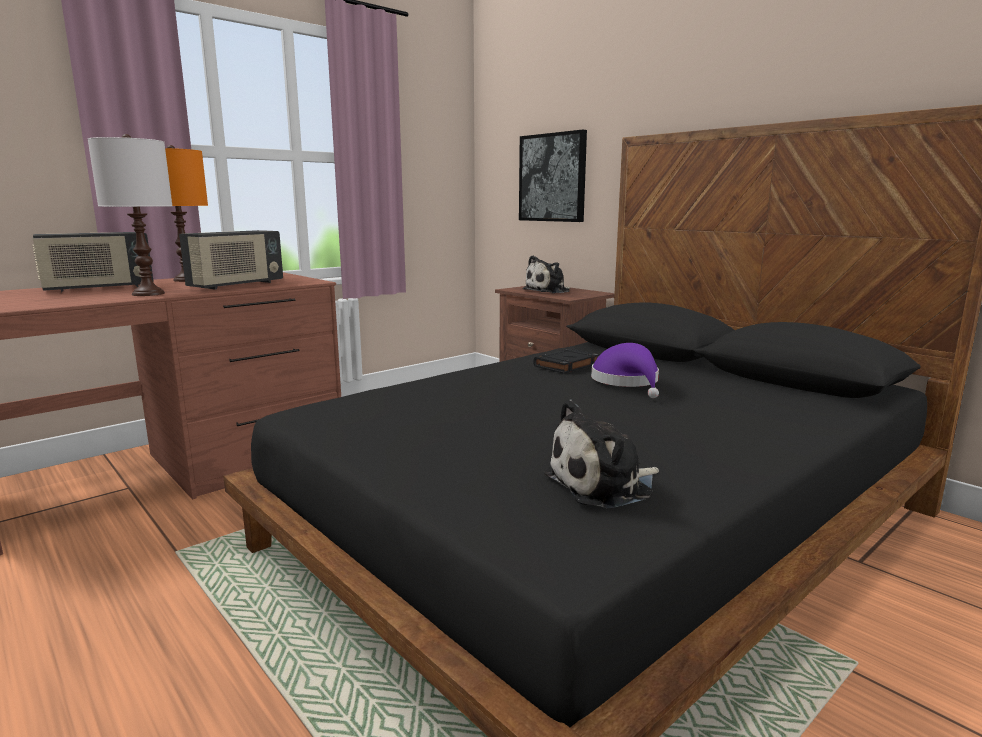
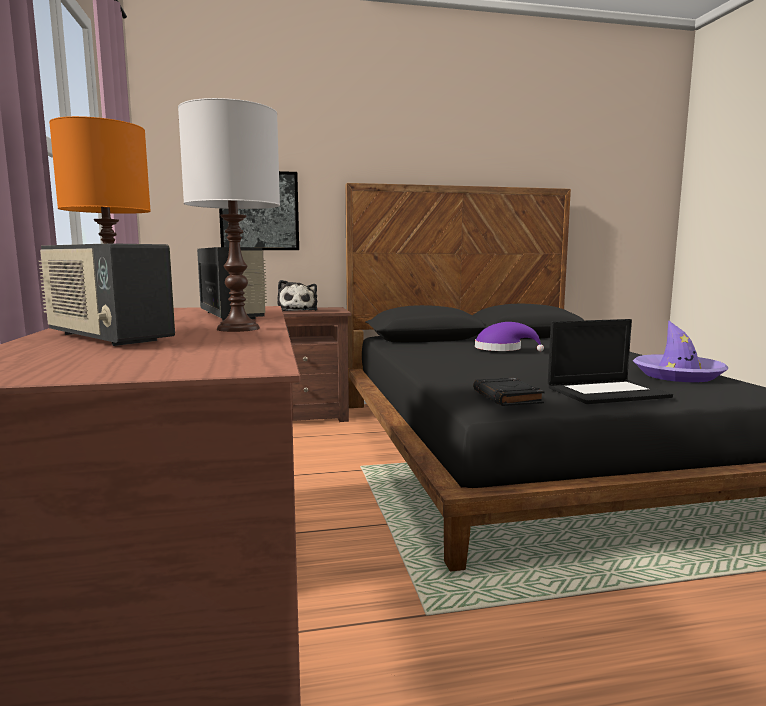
camera: 60 degrees left, 5 degrees down
radio [32,232,154,292] -> radio turned 135 degrees clockwise [39,243,175,346]
black book [533,348,599,374] -> black book moved to [473,378,545,406]
plush toy [544,399,659,508] -> purple hat [633,320,728,382]
none -> laptop [548,319,673,404]

